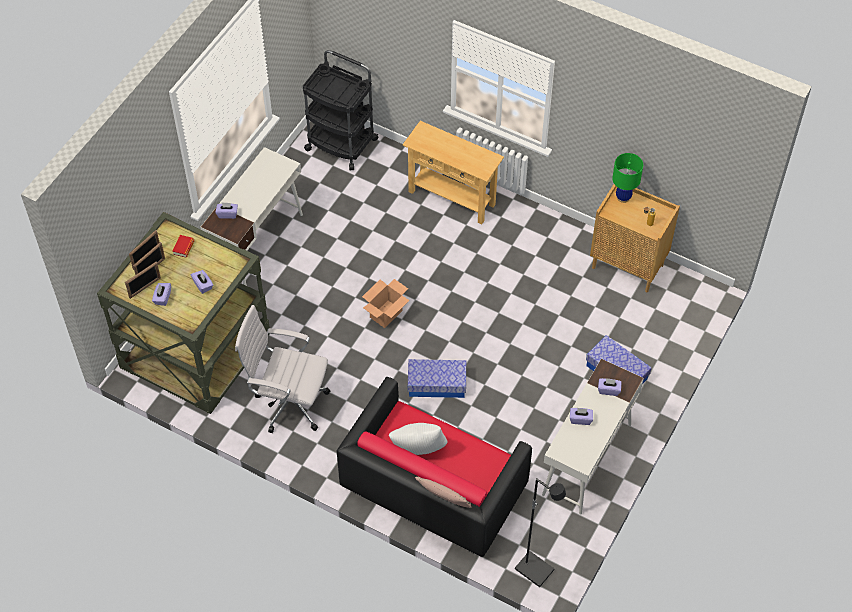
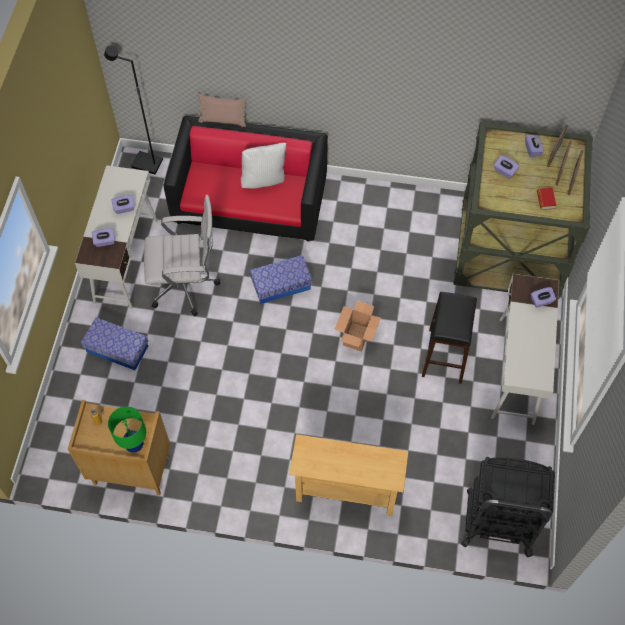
camera: 160 degrees right, 5 degrees up
white office chair [235,305,331,433] -> white office chair moved to [144,195,220,316]
none -> black stool [422,292,477,384]

